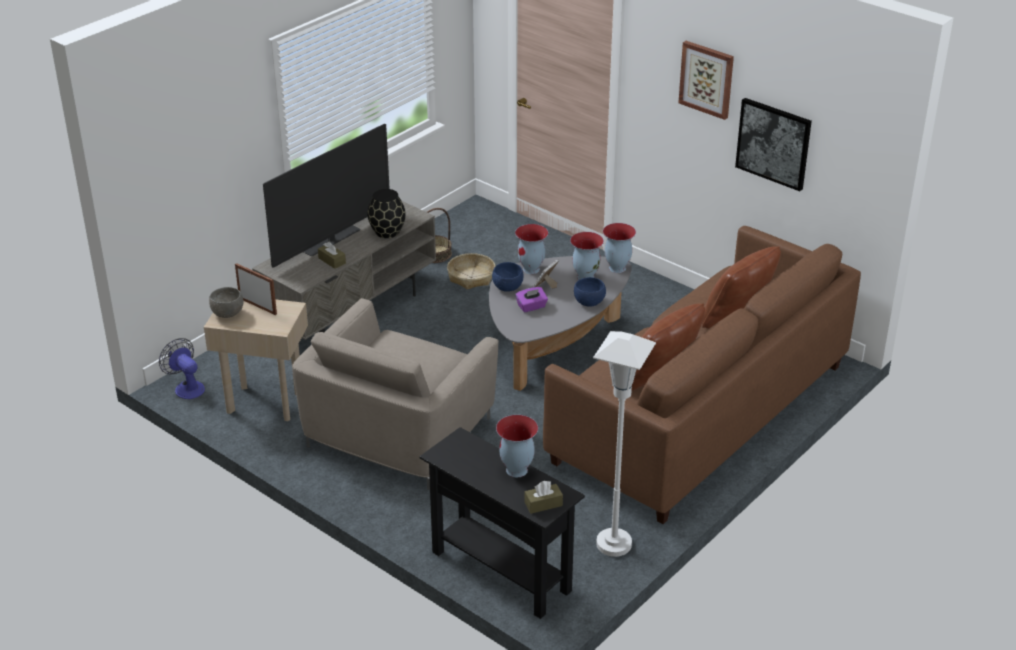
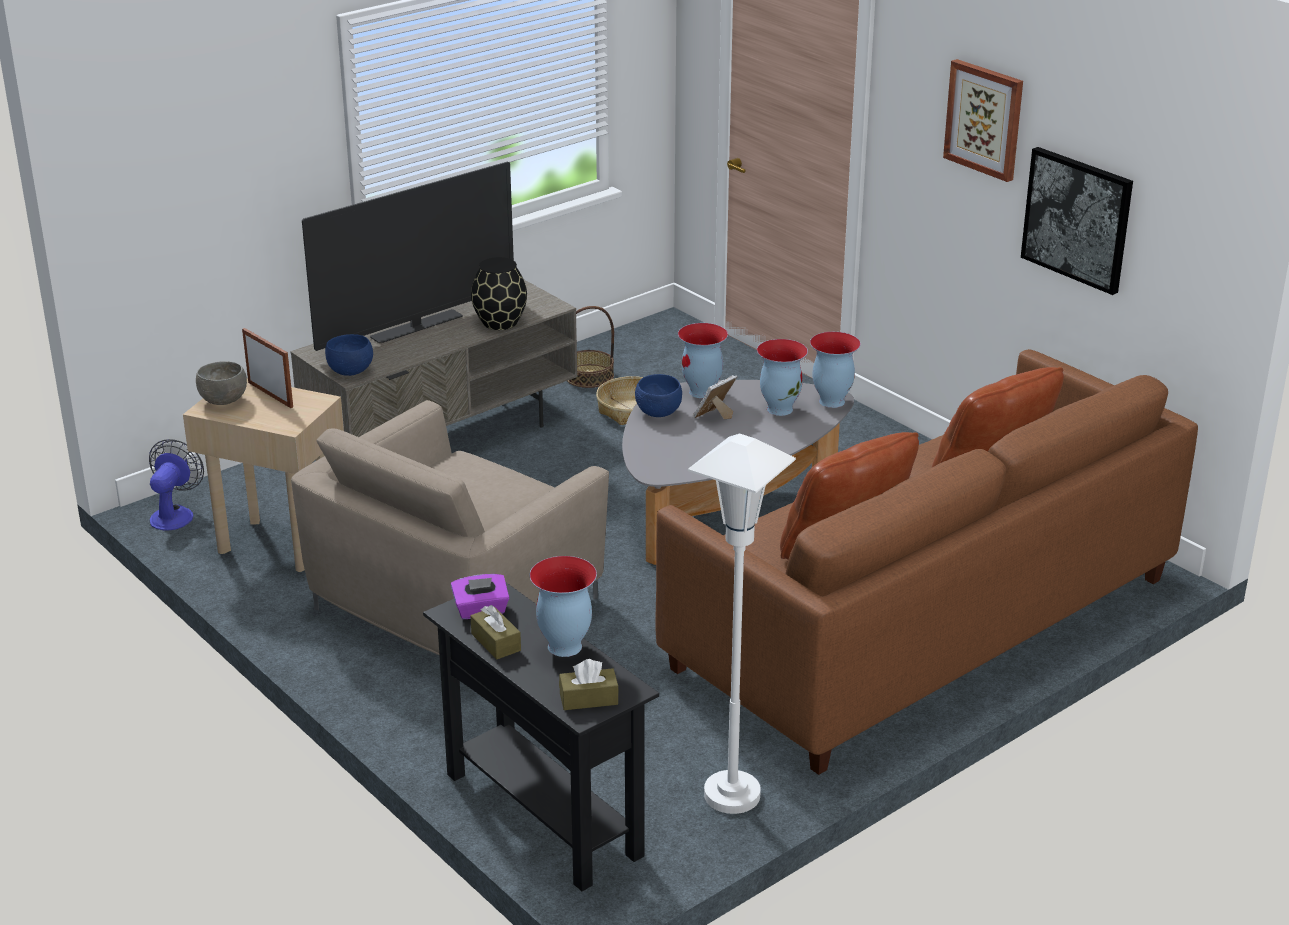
camera: 10 degrees right, 5 degrees down
fan [159,338,205,399] -> fan turned 45 degrees clockwise [149,439,204,530]
brown tissue box [318,242,346,269] -> brown tissue box moved to [470,605,521,659]
purple tissue box [515,287,548,312] -> purple tissue box moved to [451,574,509,619]
blue bowl [574,277,606,307] -> blue bowl moved to [325,334,373,376]

